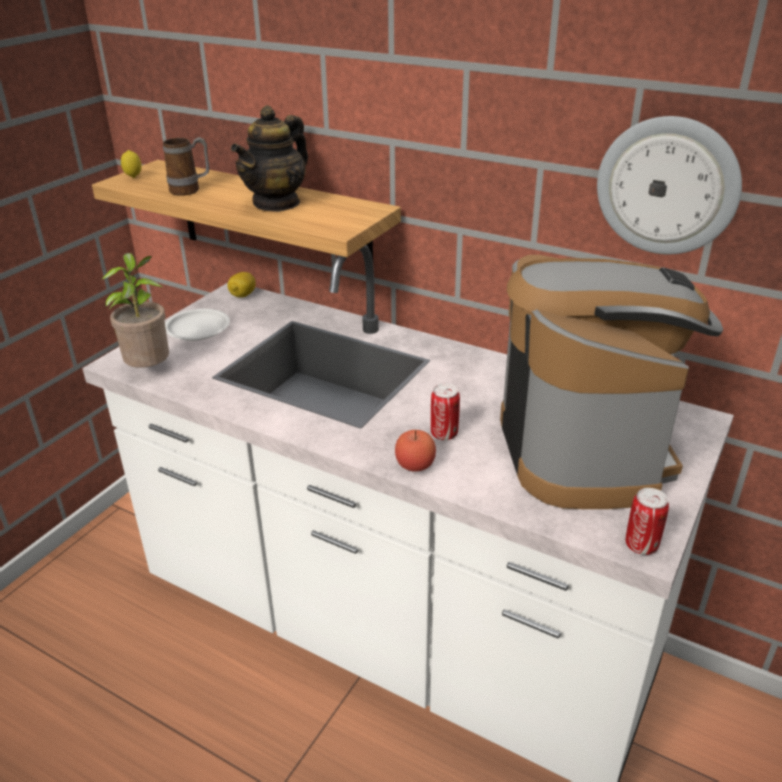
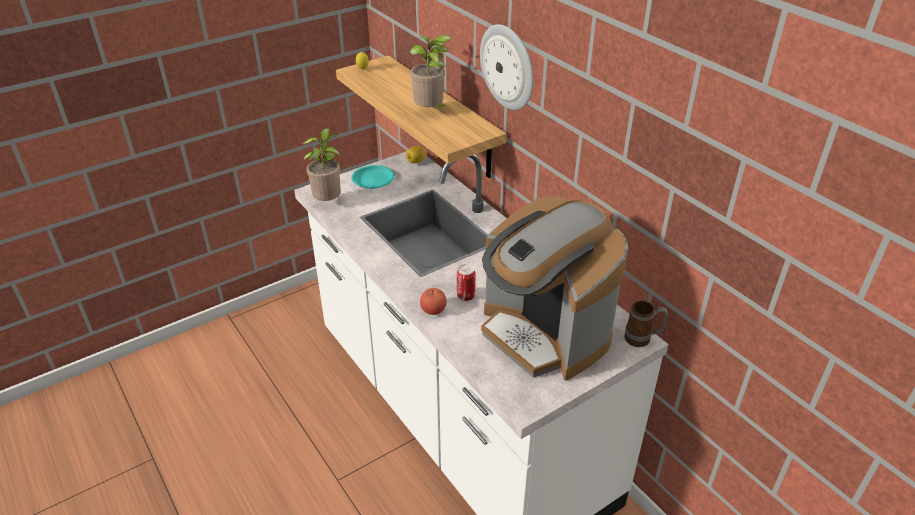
camera: 25 degrees right, 5 degrees up
mug [163,137,209,196] -> mug moved to [624,301,668,347]
white plate [165,309,230,341] -> turquoise plate [351,165,395,189]
teapot [231,105,308,212] -> potted plant [410,35,452,108]
coffee machine [500,255,723,509] -> coffee machine turned 120 degrees clockwise [481,197,628,381]
wall clock [597,116,742,254] -> wall clock moved to [480,24,533,110]
can [626,488,669,555] -> none

